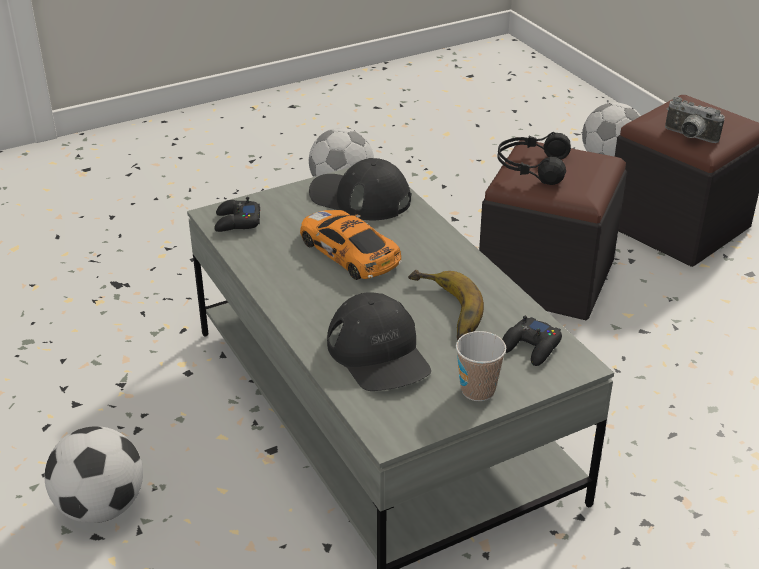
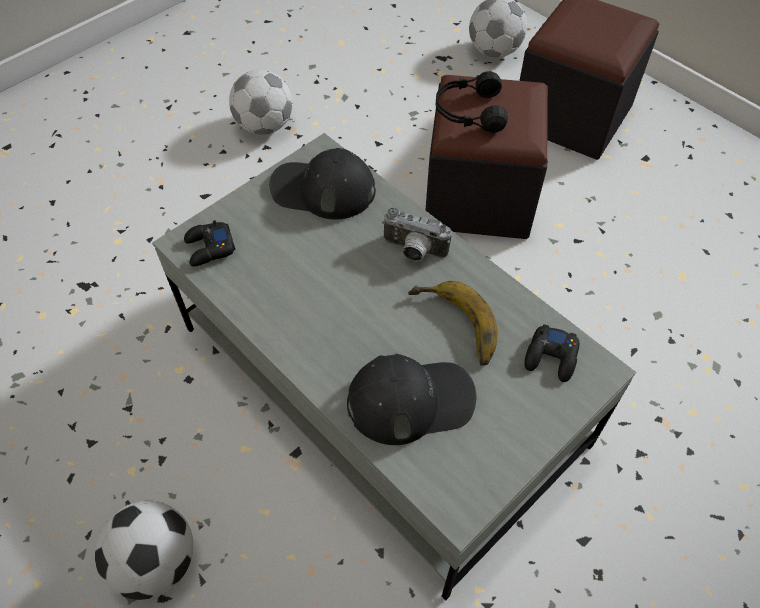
camera: 15 degrees left, 20 degrees up
toy car [300,210,402,280] -> none
black cap [327,292,431,391] -> black cap turned 60 degrees counterclockwise [347,353,476,445]
cup [456,331,506,401] -> none
camera [665,97,725,143] -> camera moved to [382,208,452,262]

